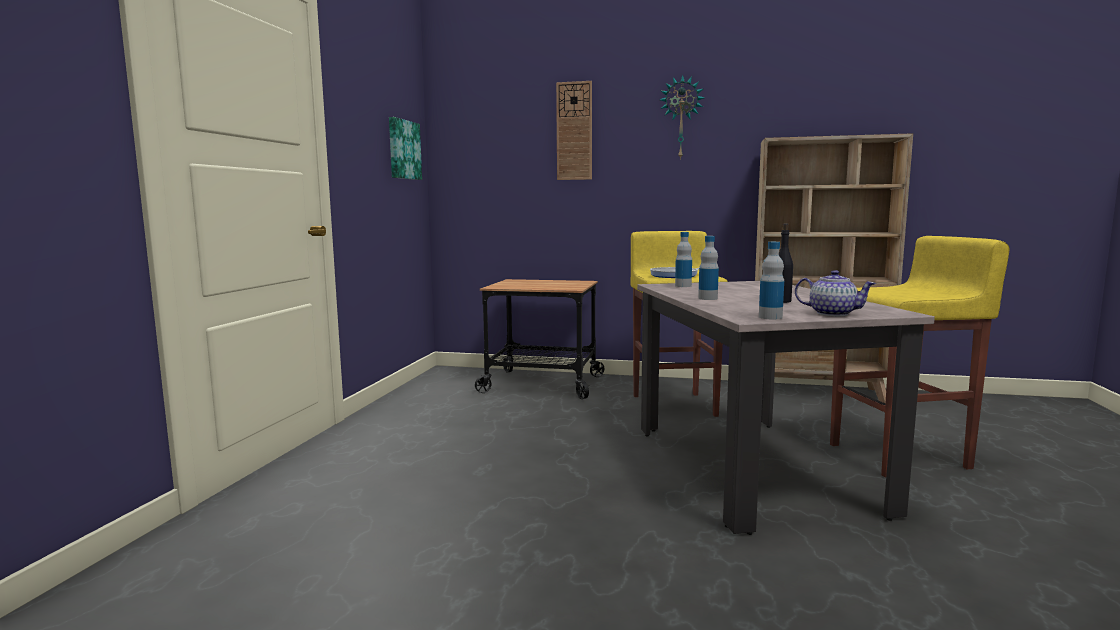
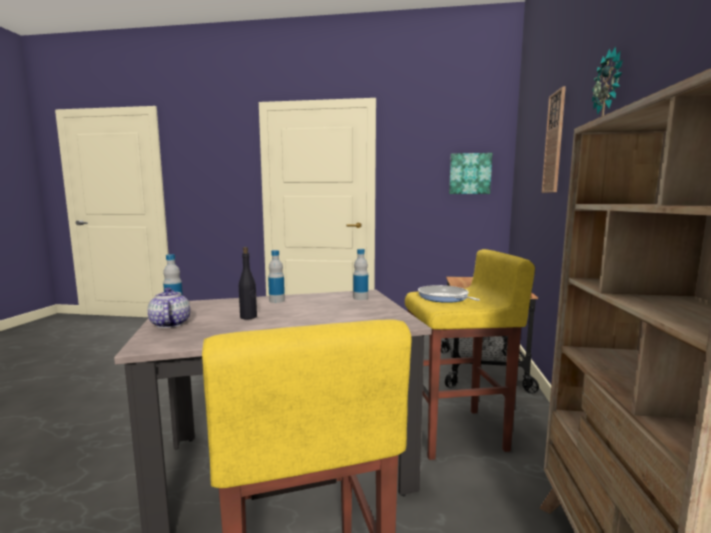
camera: 85 degrees right, 0 degrees up
teapot [795,270,876,316] -> teapot turned 135 degrees clockwise [148,287,190,328]

